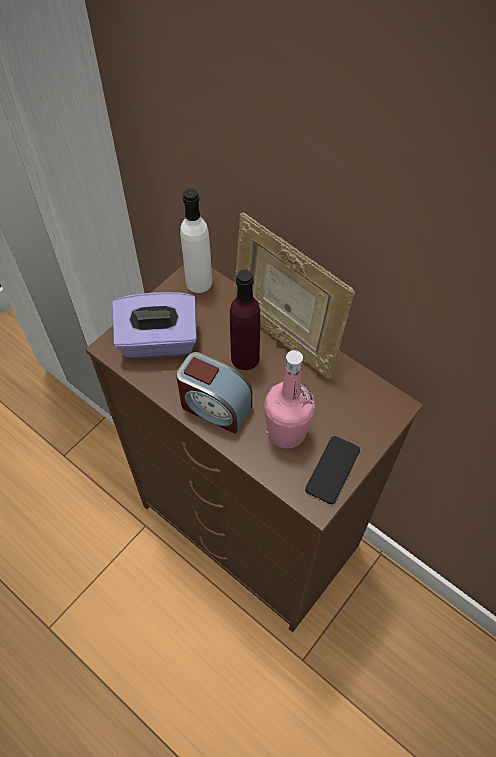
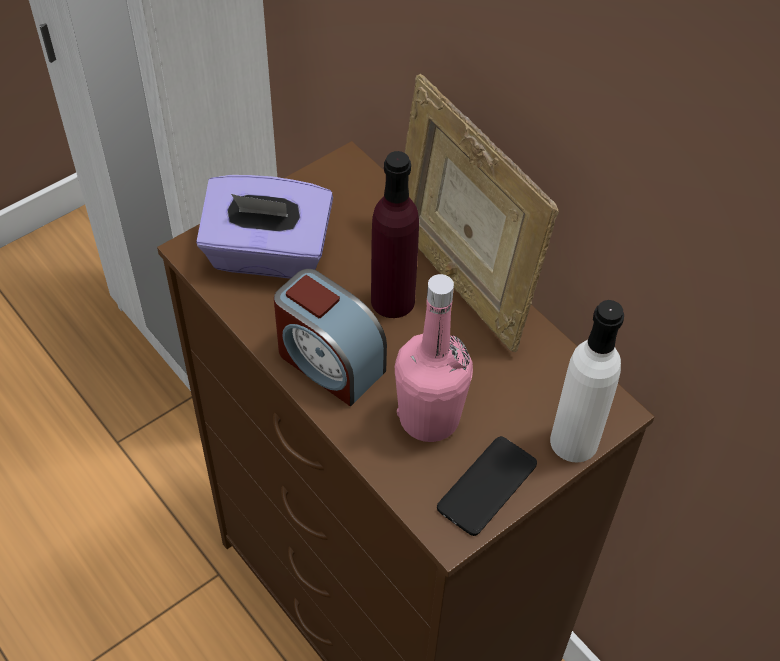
camera: 10 degrees right, 5 degrees down
white bottle [180,188,212,293] -> white bottle moved to [550,300,624,462]

